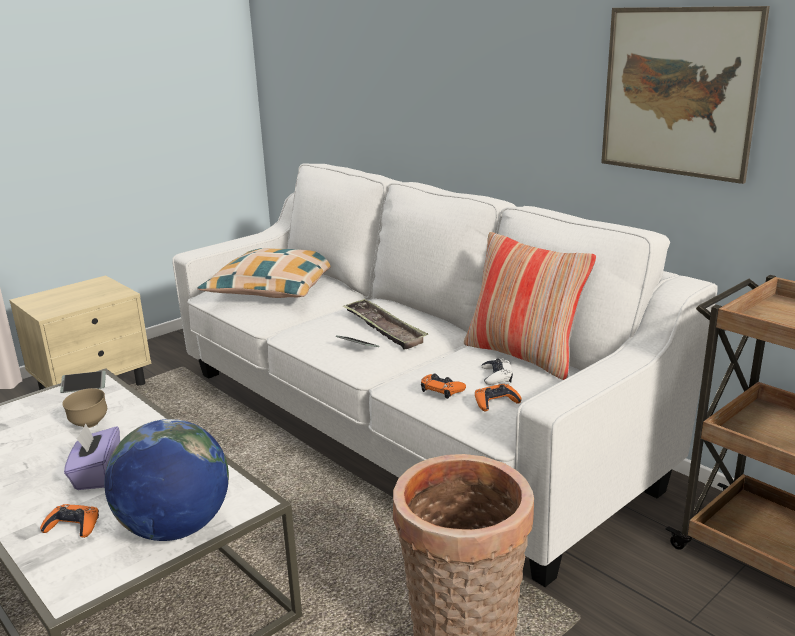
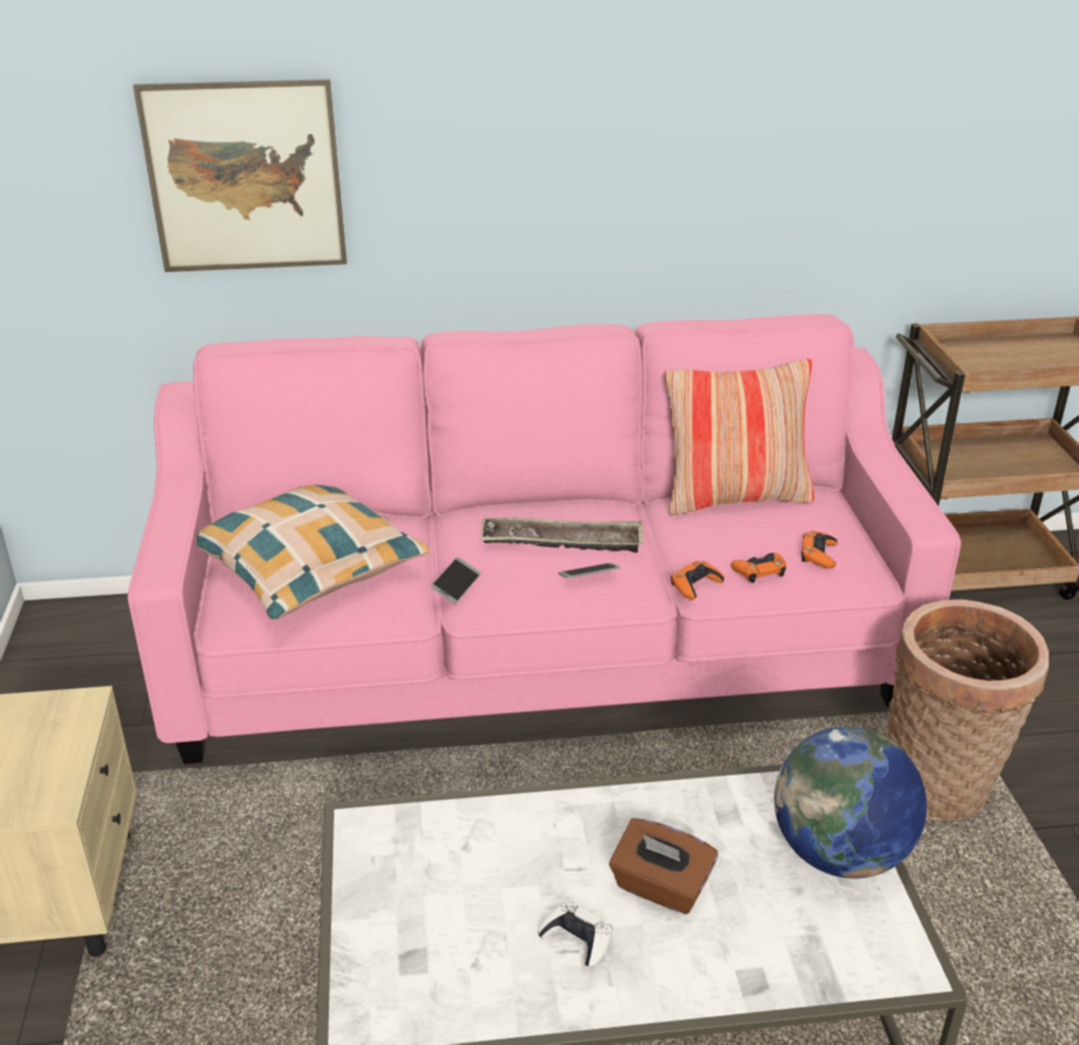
camera: 55 degrees left, 10 degrees up
orange game controller [40,504,99,538] -> orange game controller moved to [671,561,724,600]
phone [60,371,106,393] -> phone moved to [431,557,481,603]
brown bowl [62,388,107,428] -> none
purple tissue box [64,423,120,490] -> brown tissue box [609,818,718,914]
white sofa [172,163,718,587] -> pink sofa [128,314,961,764]
white game controller [482,358,513,385] -> white game controller moved to [538,902,612,968]
picture [601,6,770,184] -> picture moved to [133,79,347,272]

